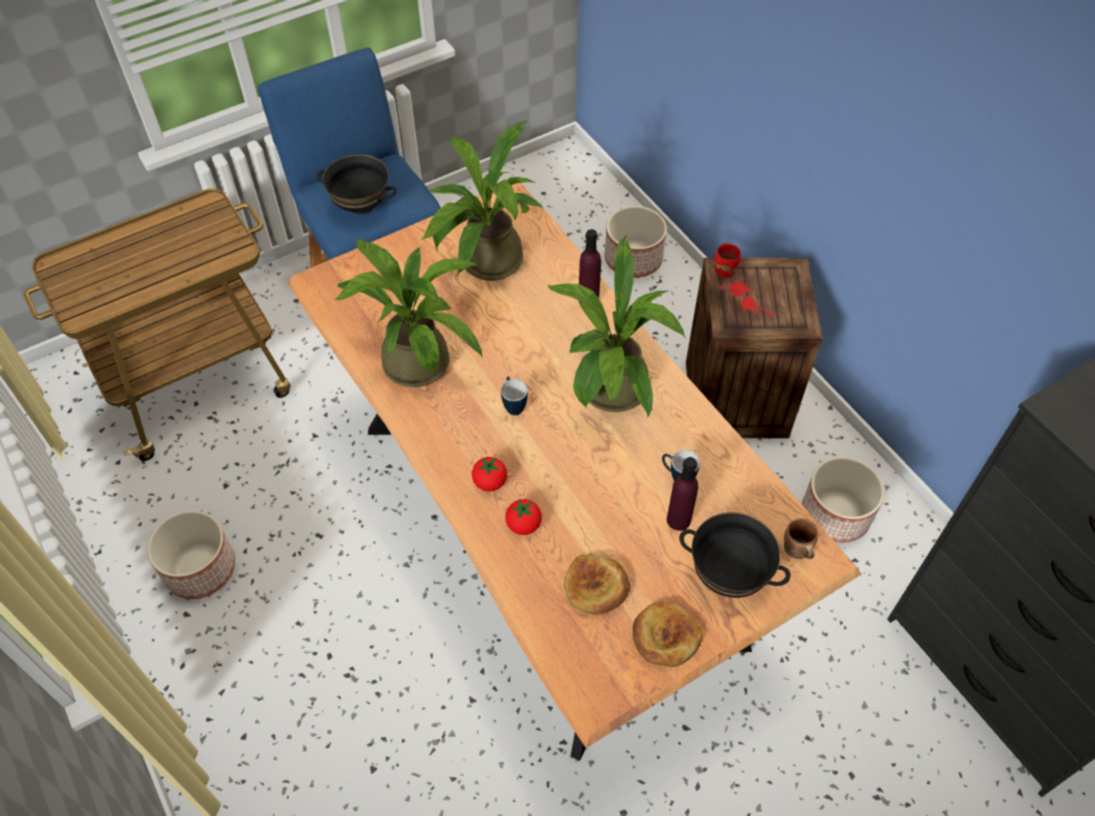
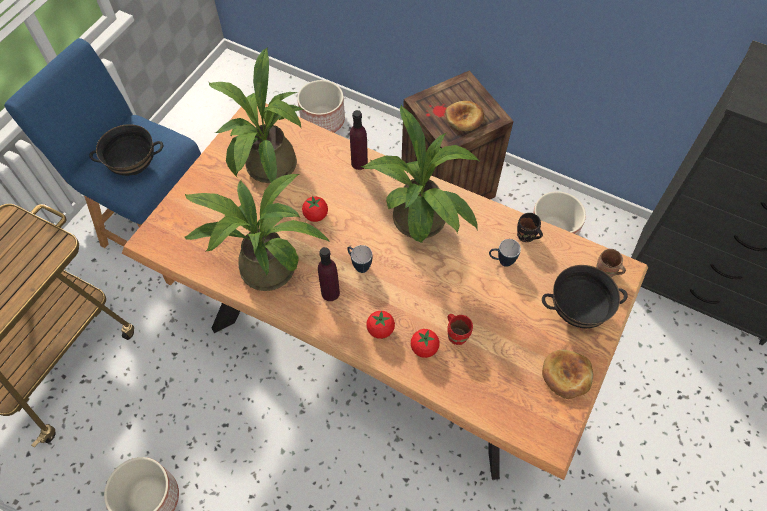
camera: 30 degrees left, 5 degrees up
bread [564,554,630,615] -> bread moved to [445,101,484,131]
purple bottle [667,457,698,531] -> purple bottle moved to [318,247,340,301]
red mug [715,243,741,278] -> red mug moved to [447,314,473,345]
none -> tomato [302,196,328,222]
none -> black mug [517,213,543,242]

